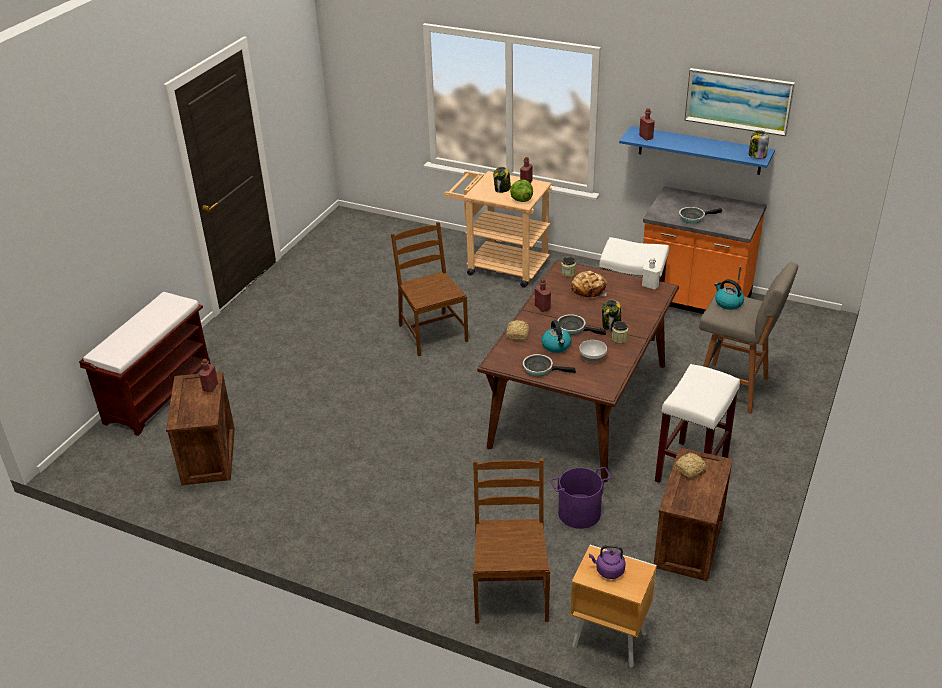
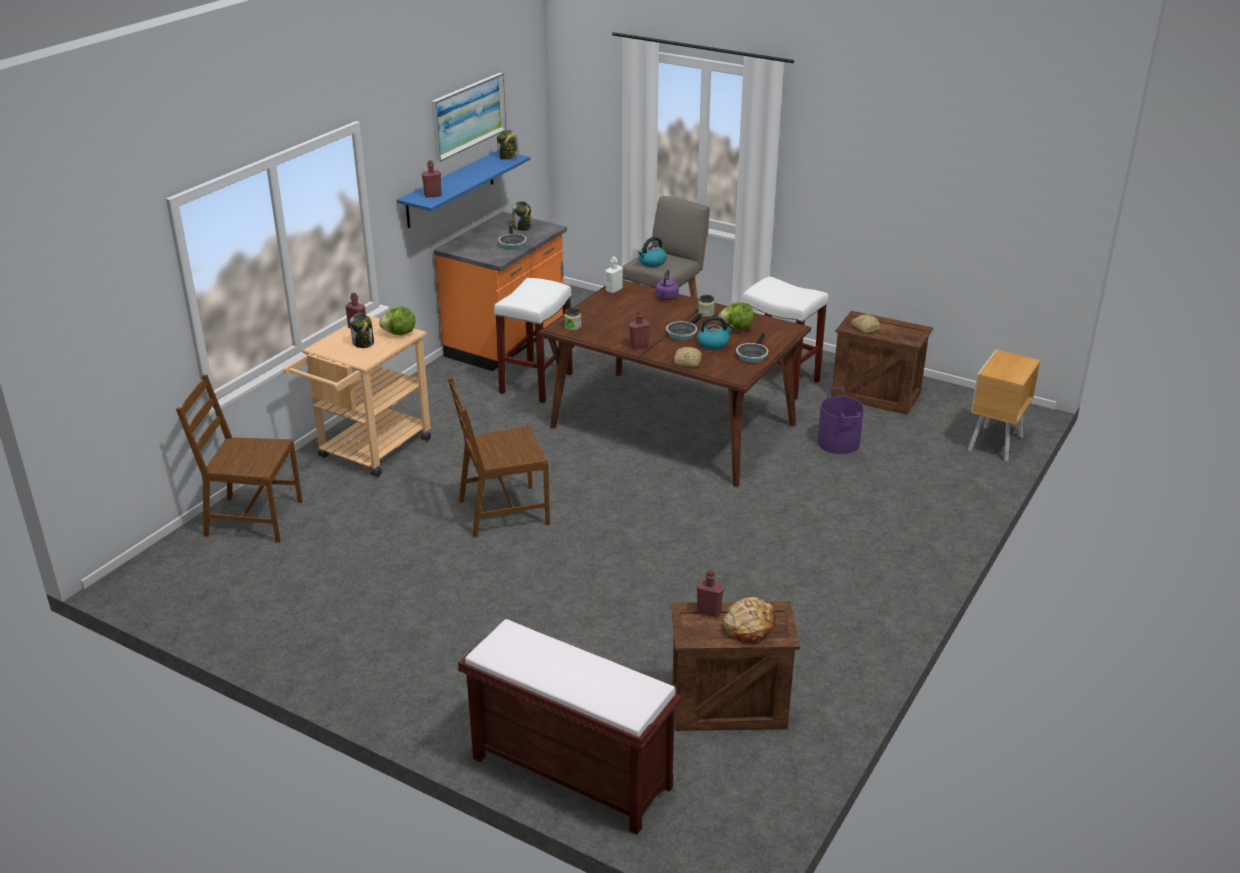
camera: 85 degrees left, 5 degrees down
brown chair [473,458,550,623] -> brown chair moved to [176,375,302,543]
bread [571,271,607,298] -> bread moved to [723,597,776,644]
bowl [580,340,607,363] -> lettuce [719,302,754,331]
purple kettle [589,545,626,579] -> purple kettle moved to [656,269,679,300]
jar [602,300,621,331] -> jar moved to [512,201,531,231]

